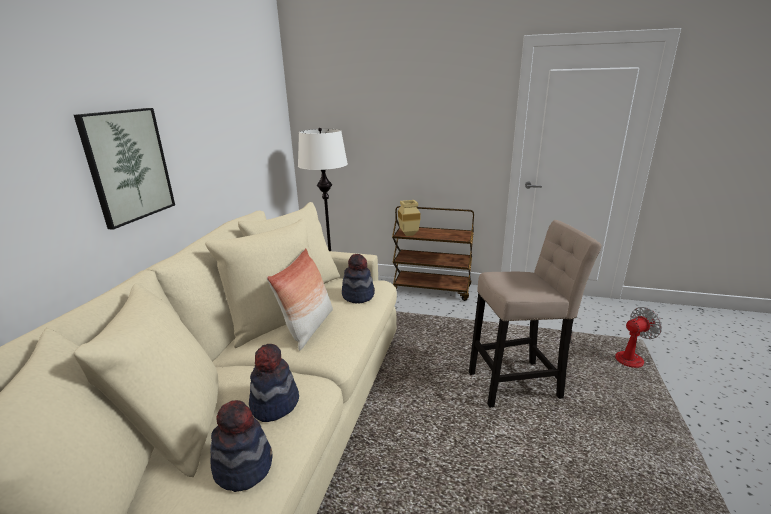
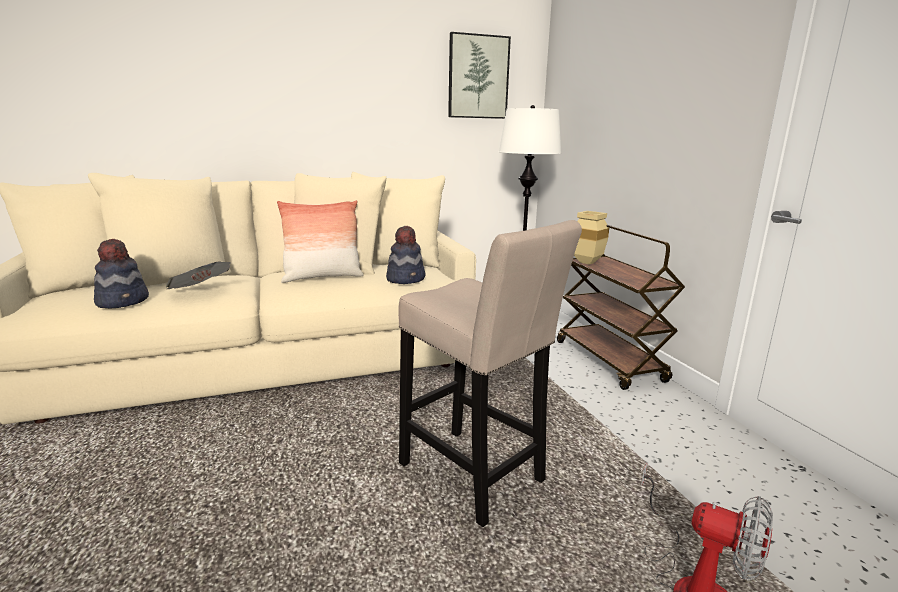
camera: 55 degrees right, 5 degrees down
picture [74,108,175,230] -> picture moved to [448,32,511,119]
hat [249,344,299,422] -> newspaper [166,262,230,289]

